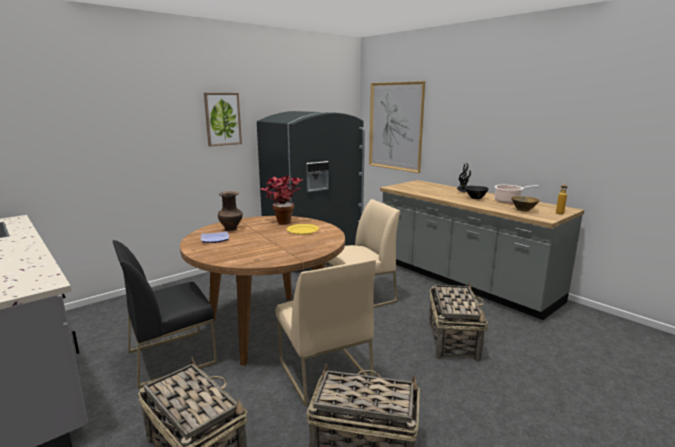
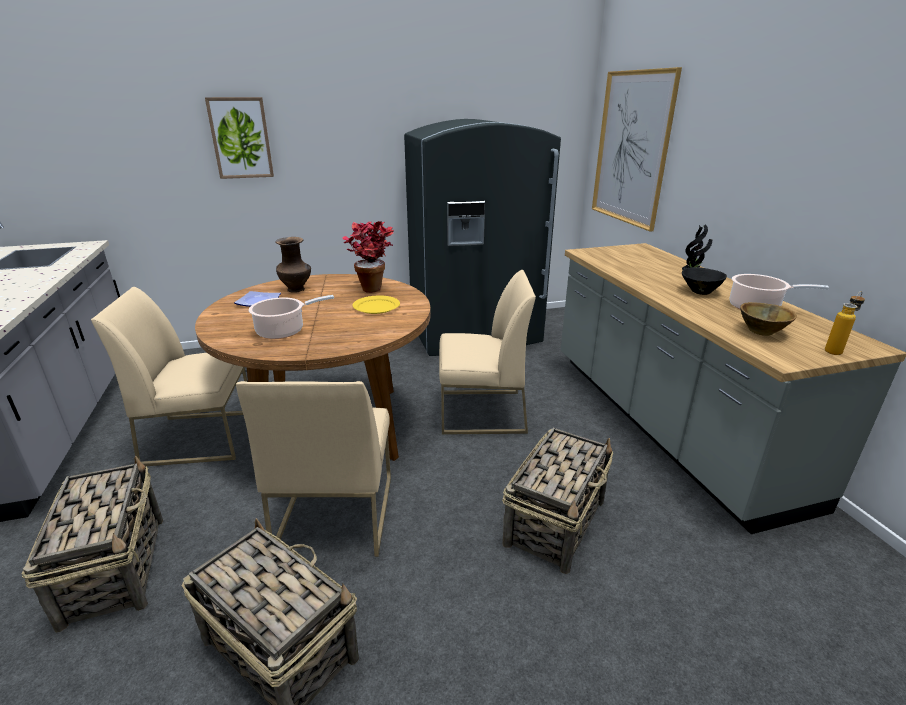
camera: 25 degrees right, 10 degrees up
black chair [112,240,217,389] -> beige chair [91,287,247,466]
picture [204,93,242,146] -> picture moved to [205,97,274,179]
none -> cooking pot [249,295,334,339]

